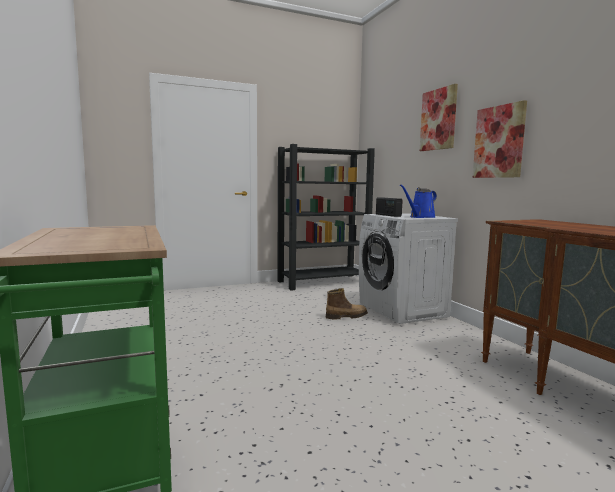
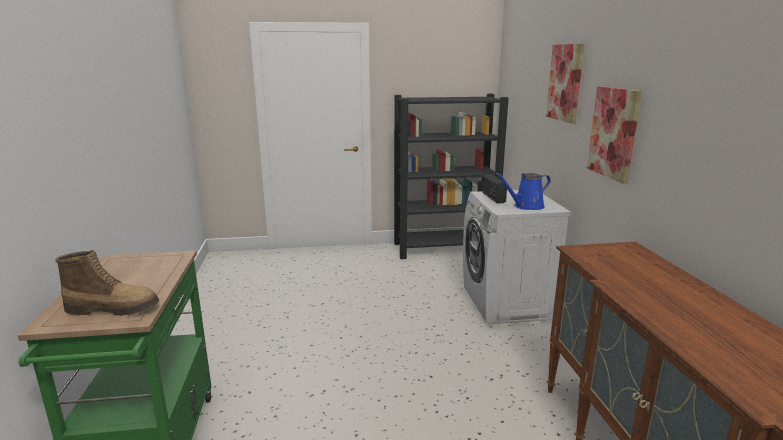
camera: 15 degrees right, 10 degrees up
boot [326,288,368,319] -> boot moved to [55,250,159,316]

